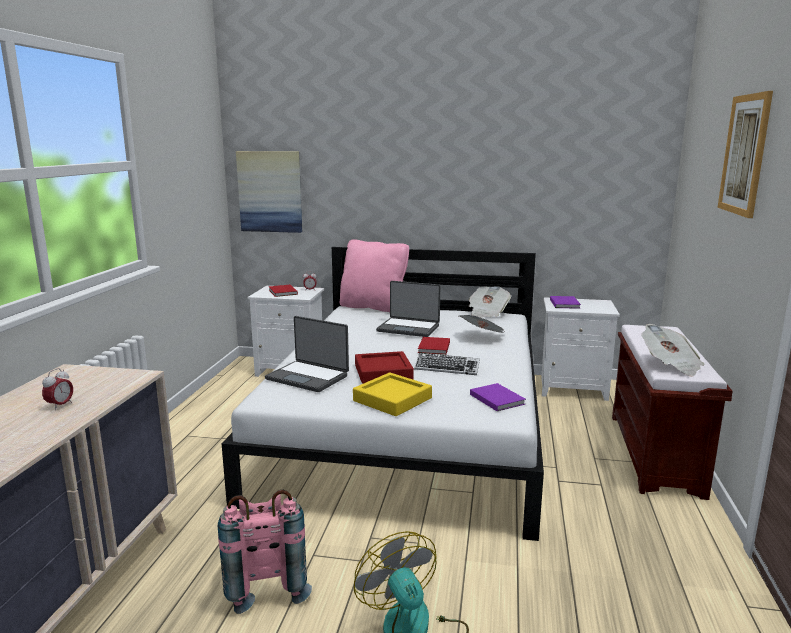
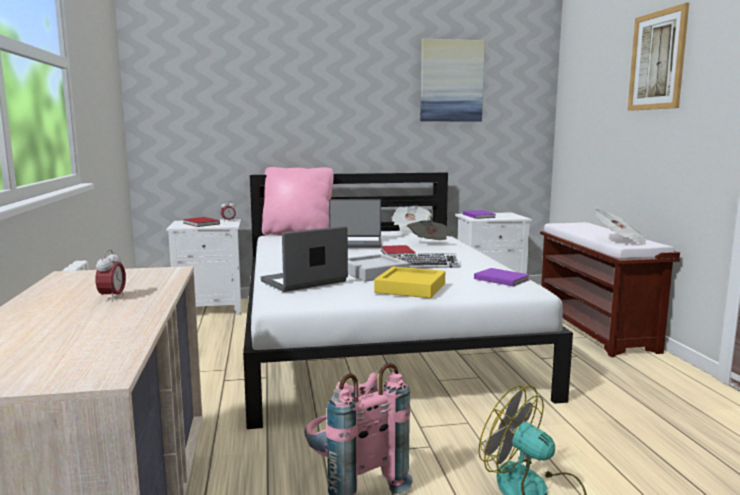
camera: 20 degrees left, 5 degrees down
picture [236,151,302,233] -> picture moved to [420,39,485,121]
laptop [265,316,349,392] -> laptop turned 135 degrees clockwise [260,226,348,292]
red tray [355,351,414,384] -> grey tray [348,254,409,282]

